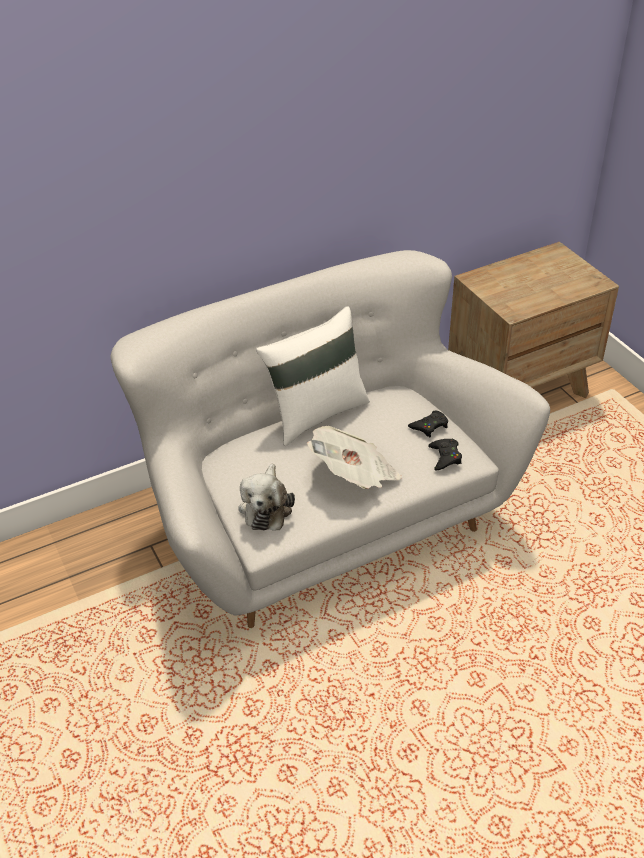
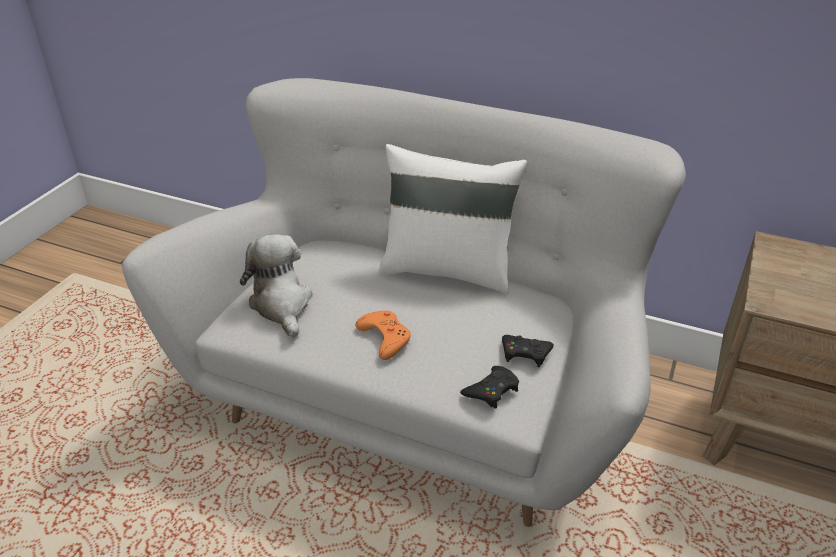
camera: 50 degrees right, 5 degrees down
plush toy [238,464,295,531] -> plush toy turned 105 degrees clockwise [240,234,313,338]
newspaper [307,426,402,489] -> orange game controller [355,310,411,360]

